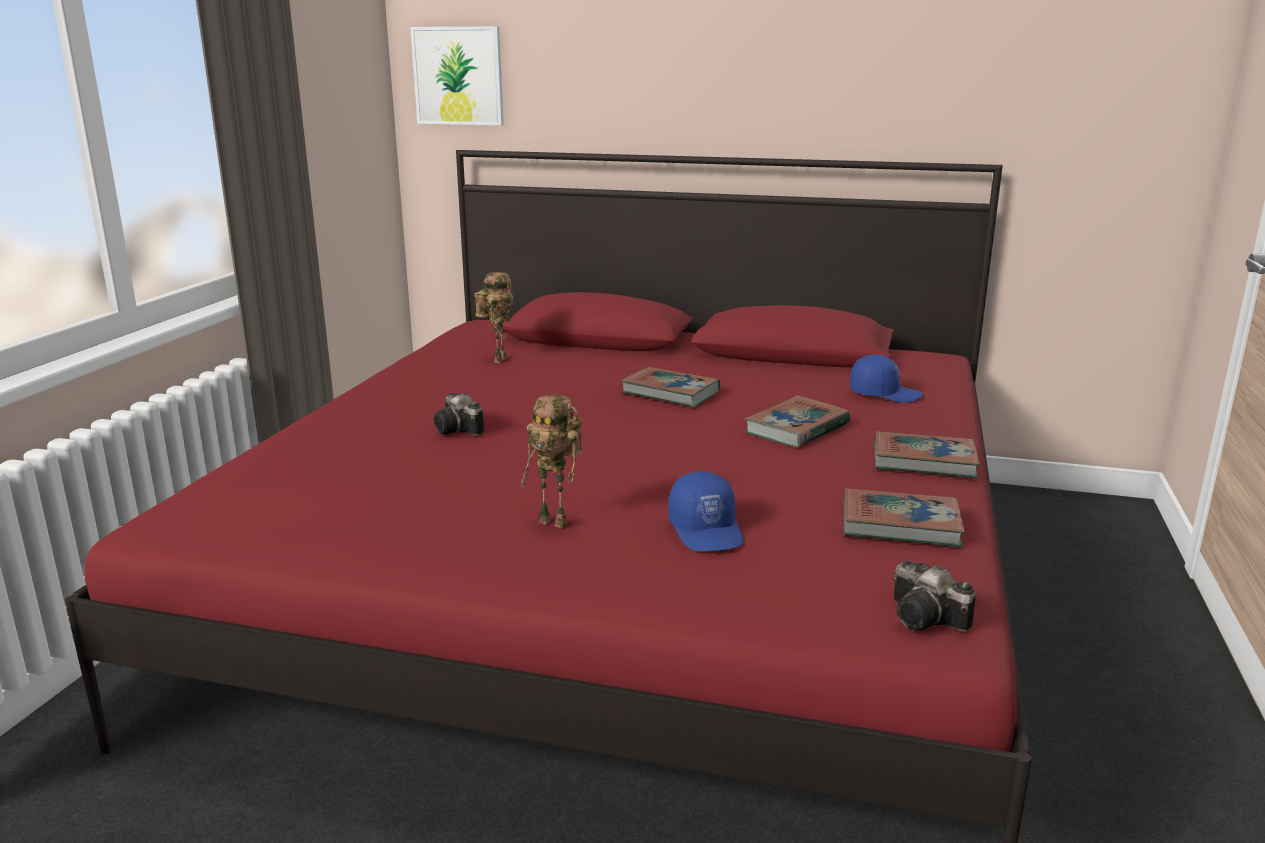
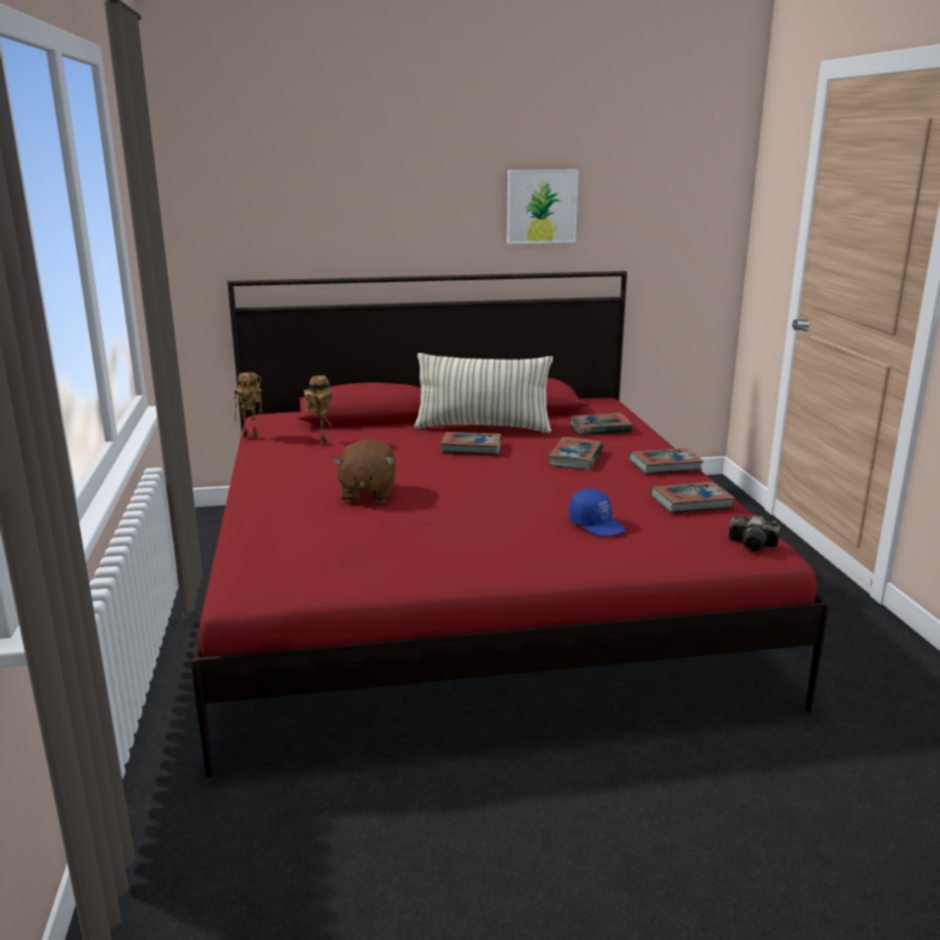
camera: 25 degrees left, 0 degrees up
picture [410,27,504,125] -> picture moved to [507,170,579,244]
camera [434,393,484,436] -> brown plush toy [333,439,396,502]
toy robot [521,394,582,528] -> toy robot moved to [234,372,262,438]
blue cap [850,354,923,403] -> book [570,413,632,435]
none -> pillow [414,353,553,433]

